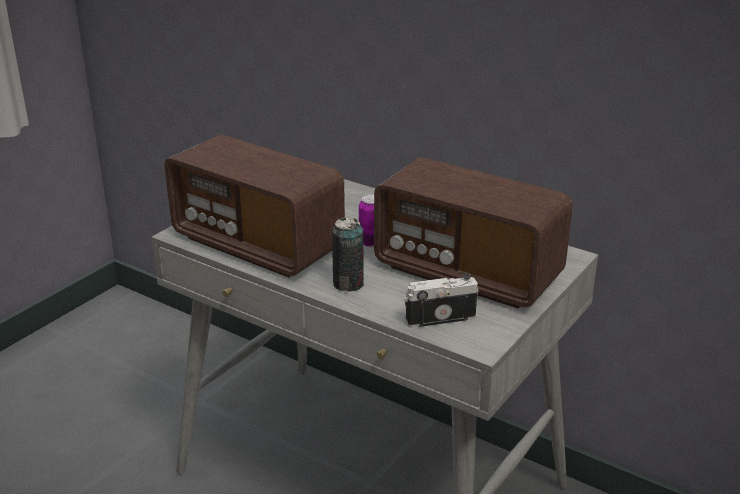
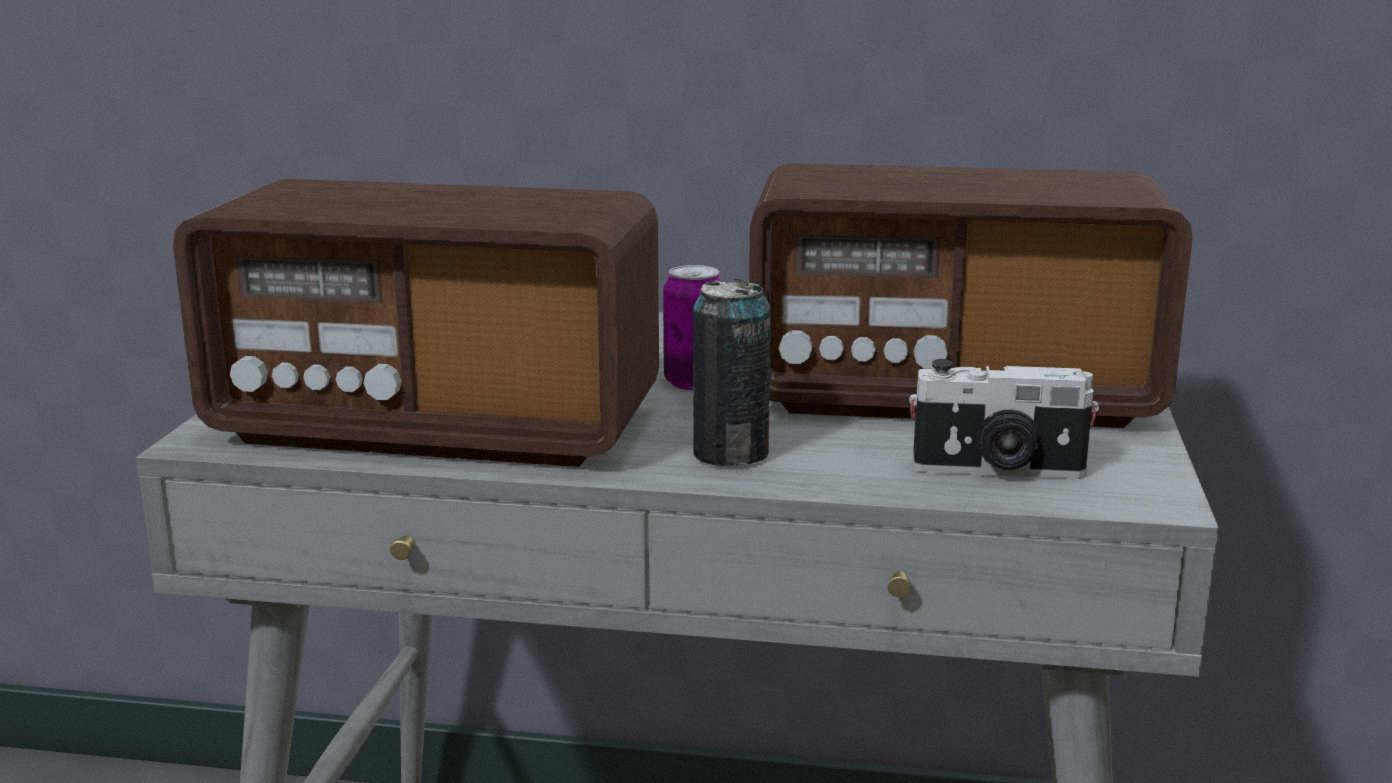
camera: 25 degrees left, 10 degrees down
camera [404,273,479,328] -> camera turned 135 degrees counterclockwise [909,359,1099,479]

